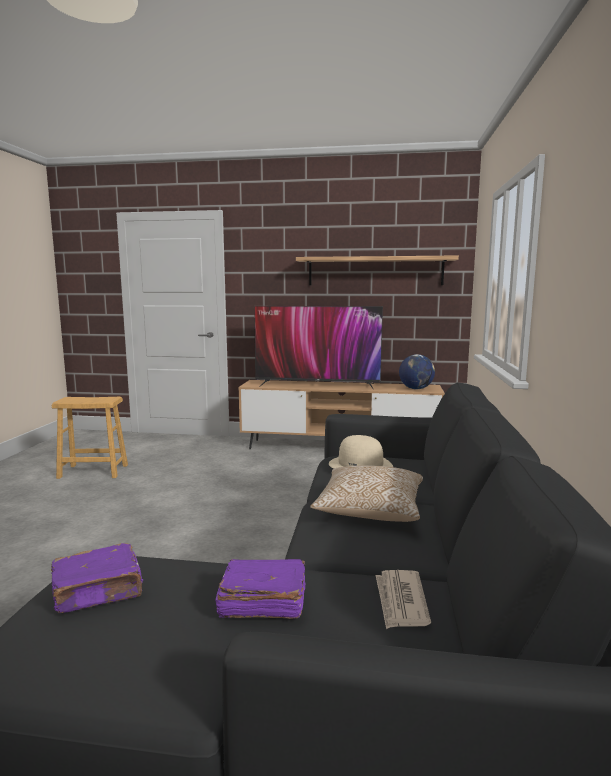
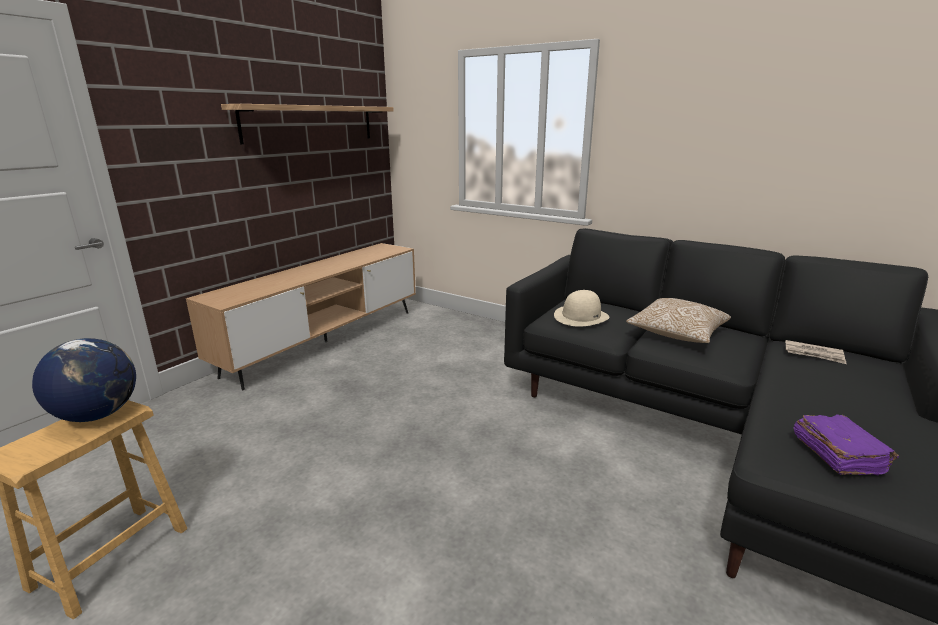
camera: 65 degrees left, 10 degrees up
purple book [215,559,305,619] -> none
television [254,306,383,390] -> none
globe [399,354,435,389] -> globe moved to [32,338,136,422]

